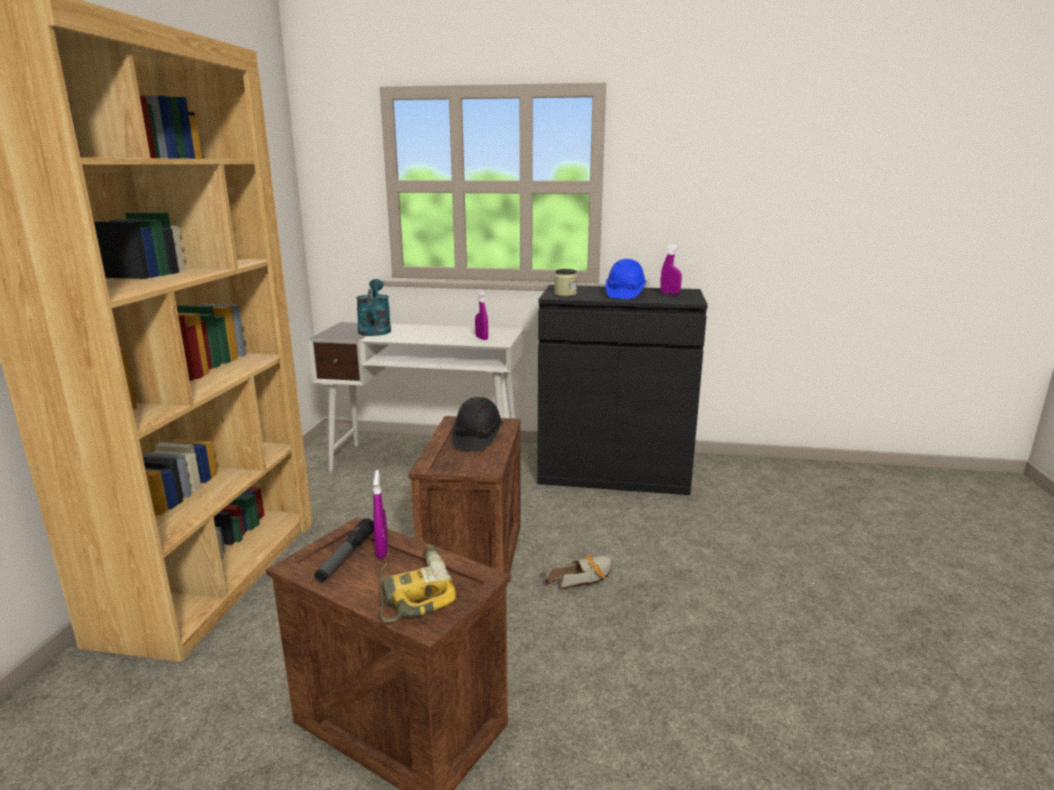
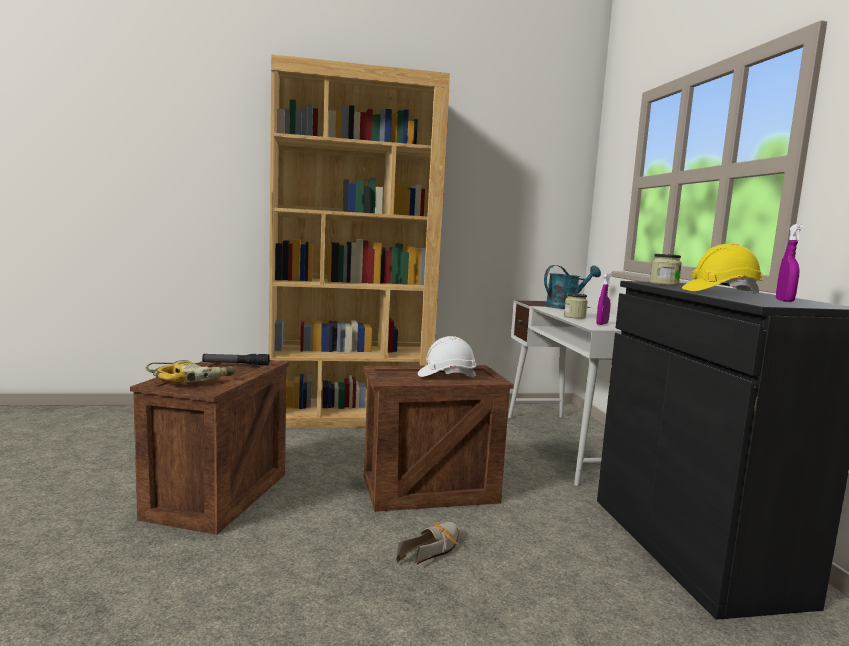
camera: 70 degrees right, 10 degrees down
purple spray bottle [373,470,388,558] -> none
black hard hat [452,397,503,451] -> white hard hat [418,336,477,377]
shoe [545,555,612,590] -> shoe turned 90 degrees counterclockwise [396,522,460,564]
blue hard hat [606,259,646,299] -> yellow hard hat [682,243,763,294]
none -> jar [564,293,588,319]

